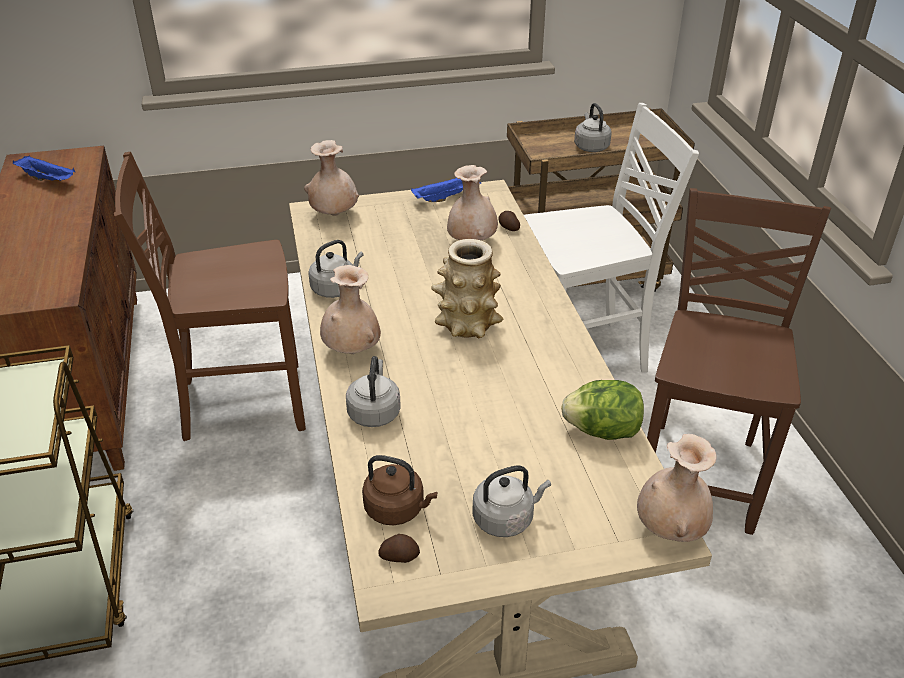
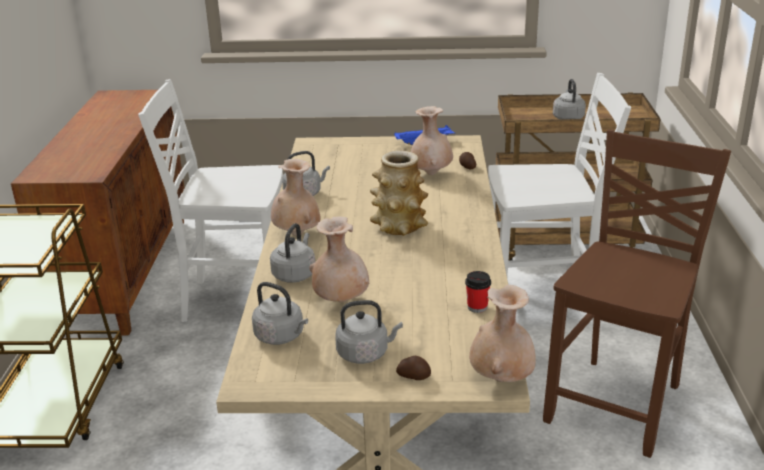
camera: 15 degrees right, 10 degrees down
blue tray [13,155,75,181] -> none
brown chair [114,152,306,441] -> white chair [138,79,283,322]
beige vase [304,140,359,216] -> beige vase moved to [309,217,369,302]
brown kettle [362,455,437,525] -> grey kettle [252,282,308,345]
potato [379,534,420,563] -> potato moved to [396,356,431,380]
lettuce [561,380,644,440] -> cup [465,271,491,313]

